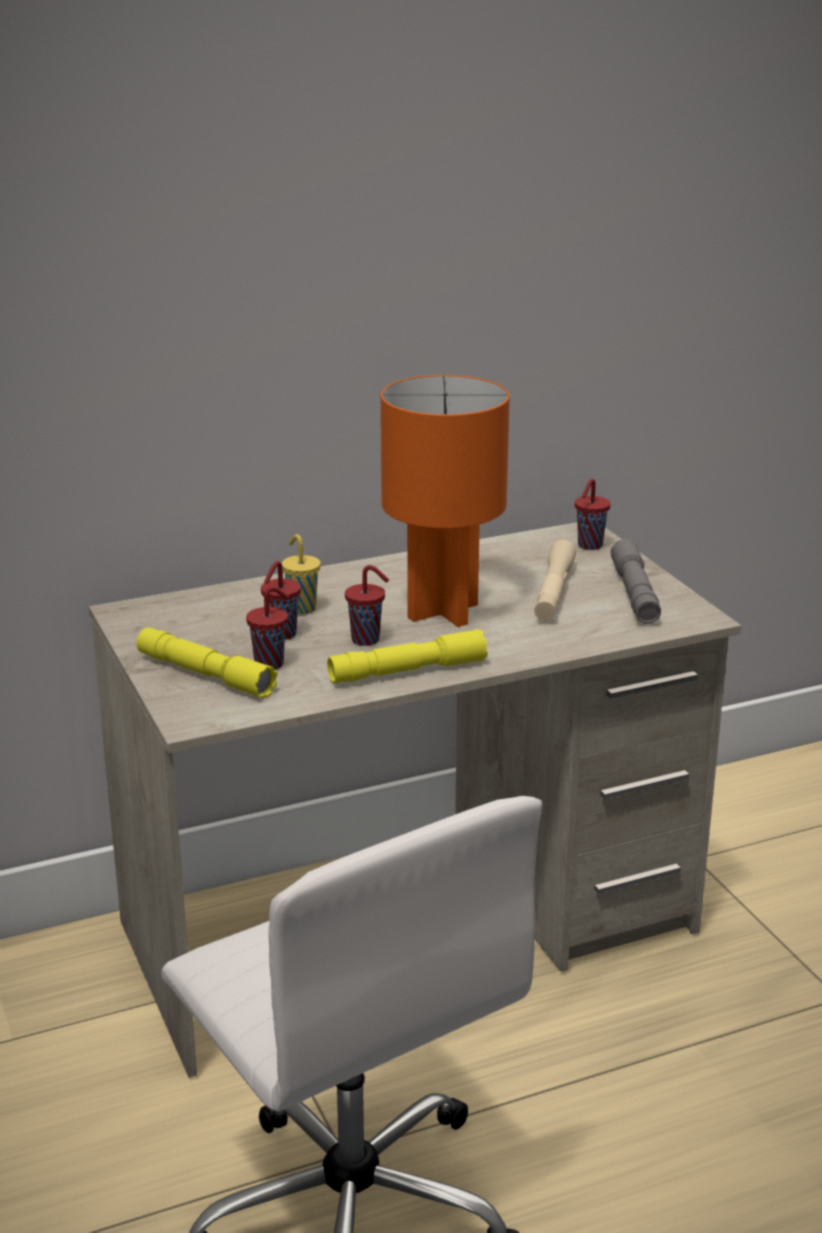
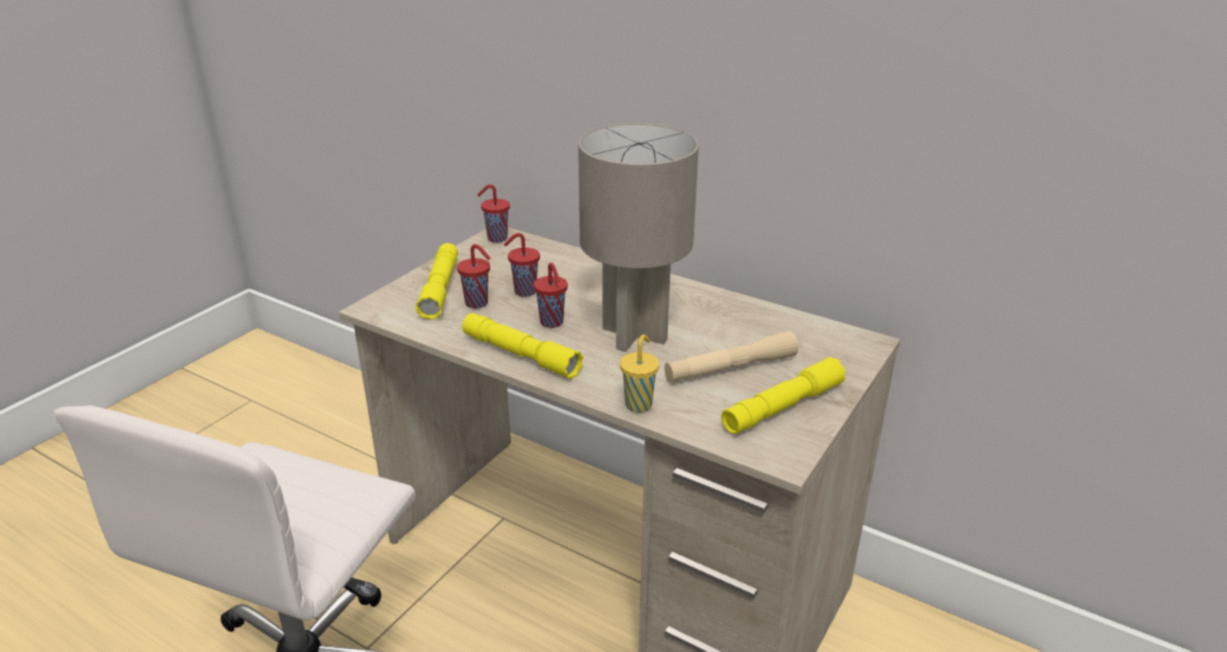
camera: 55 degrees right, 5 degrees up
yellow cup [282,534,321,615] -> yellow cup moved to [620,335,659,412]
orange table lamp [381,375,510,627] -> grey table lamp [578,123,699,352]
red cup [575,479,610,550] -> red cup moved to [477,184,510,243]
grey flashlight [611,539,661,624] -> yellow flashlight [721,357,845,434]

